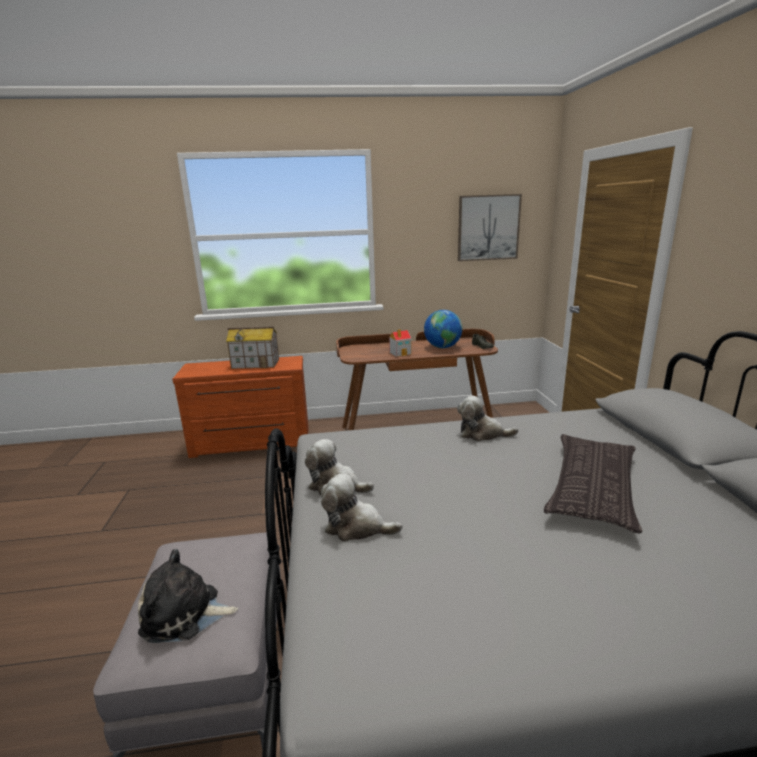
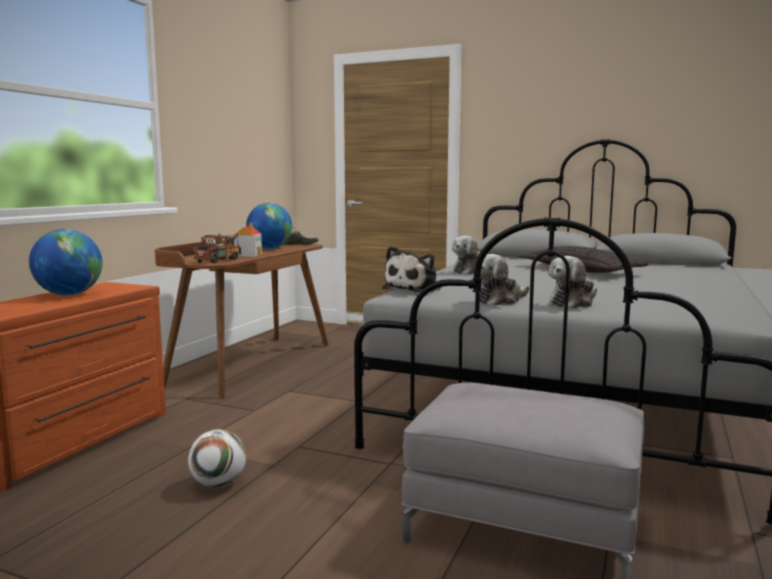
camera: 60 degrees left, 10 degrees down
plush toy [138,549,238,643] -> plush toy moved to [382,246,441,293]
toy house [226,327,279,369] -> globe [29,229,102,295]
picture [458,194,522,261] -> none
none -> football [188,429,246,488]
none -> toy truck [193,234,241,263]

